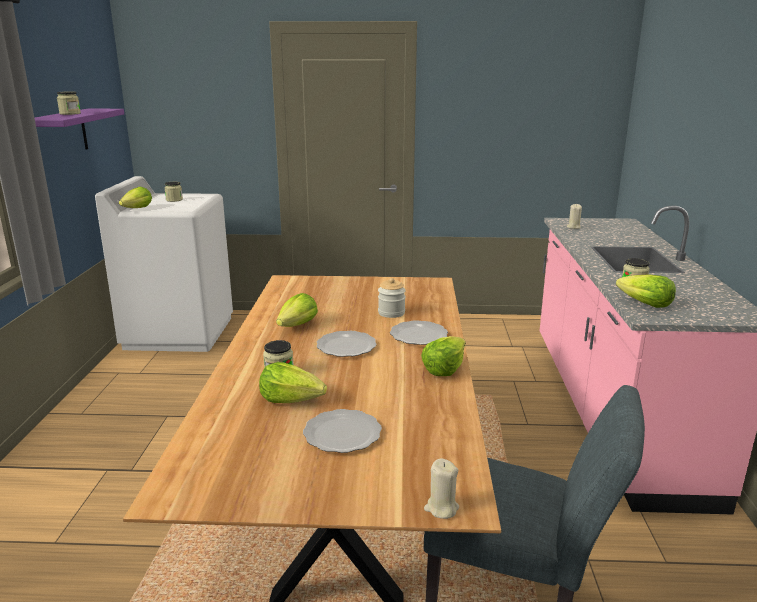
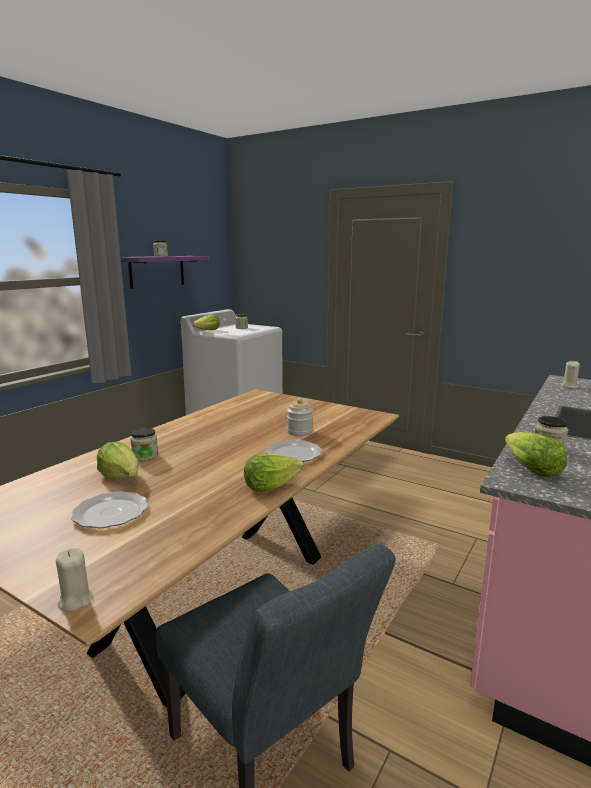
camera: 30 degrees right, 5 degrees down
lettuce [276,293,318,327] -> none
plate [317,331,377,357] -> none

